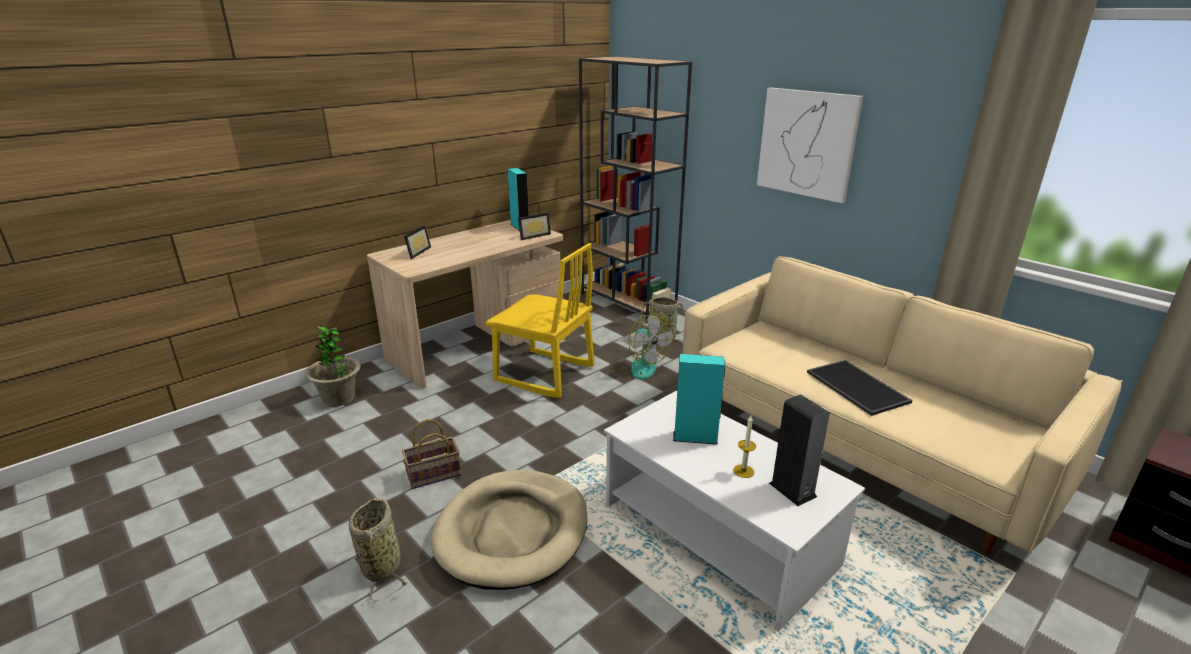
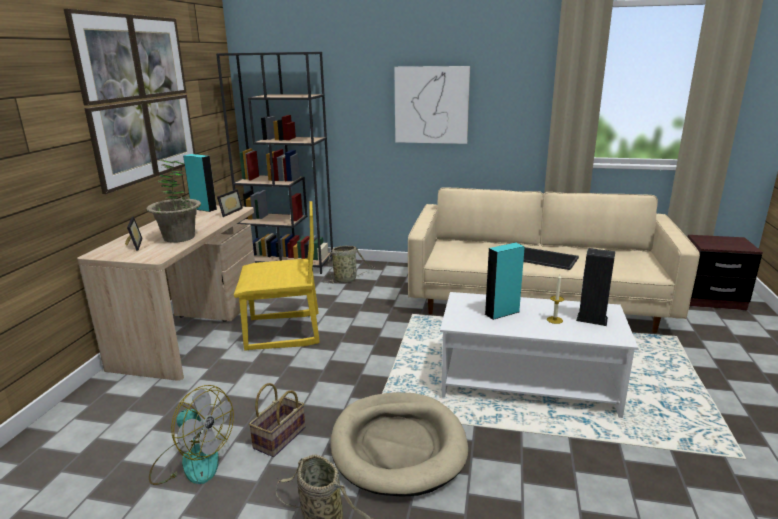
camera: 35 degrees left, 5 degrees down
potted plant [305,325,361,407] -> potted plant moved to [146,160,201,243]
fan [609,314,674,380] -> fan moved to [149,385,234,485]
none -> picture [64,9,195,194]

